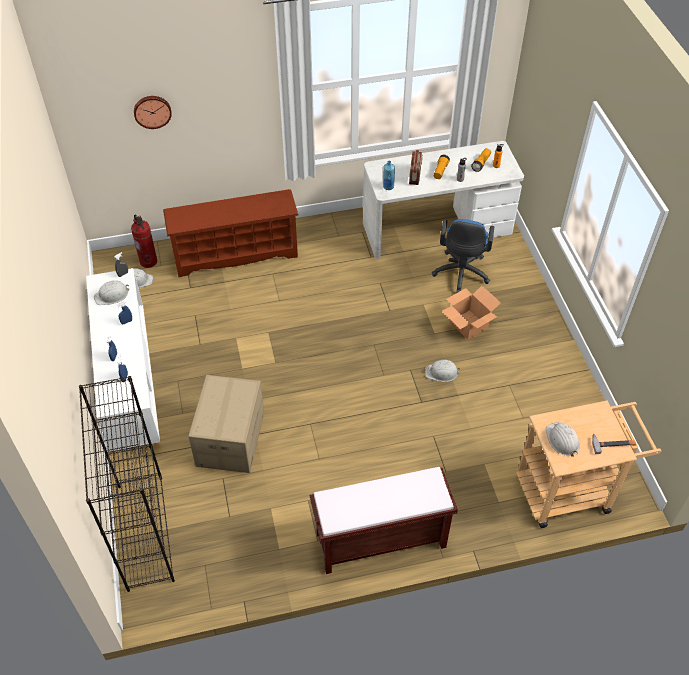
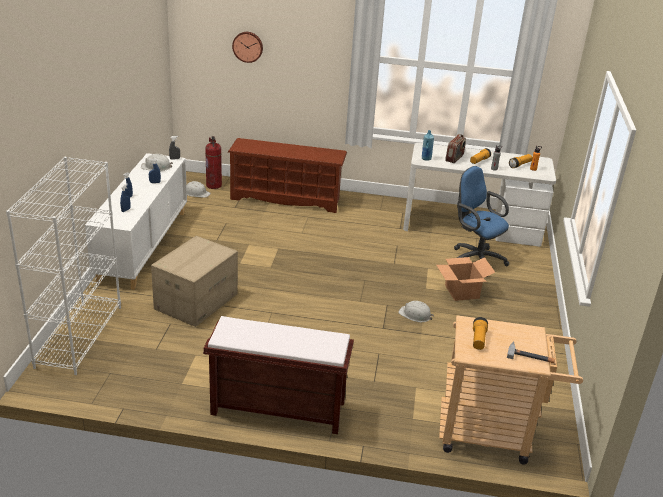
camera: 20 degrees right, 20 degrees down
black bookcase [79,376,175,592] -> white bookcase [6,157,121,375]
blue office chair [432,219,494,293] -> blue office chair turned 105 degrees clockwise [454,166,509,277]
white hard hat [546,422,580,457] -> flashlight [473,317,488,350]

